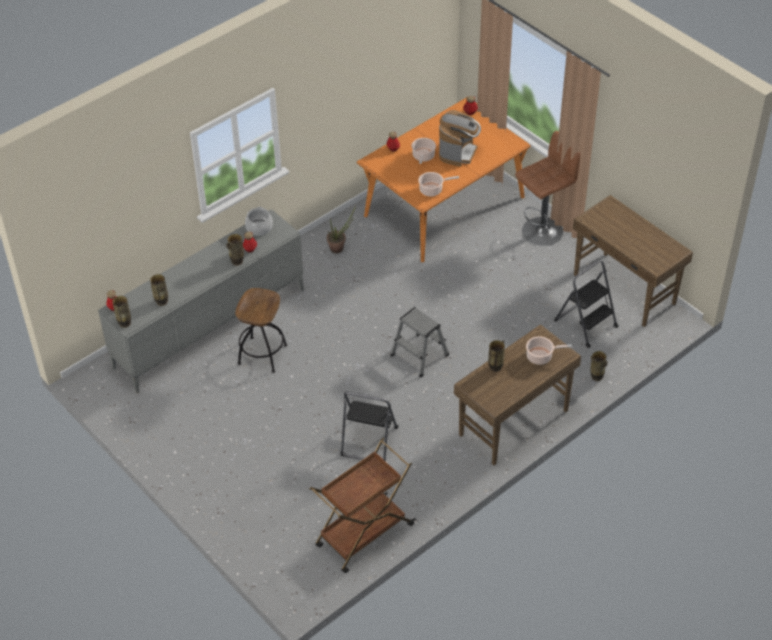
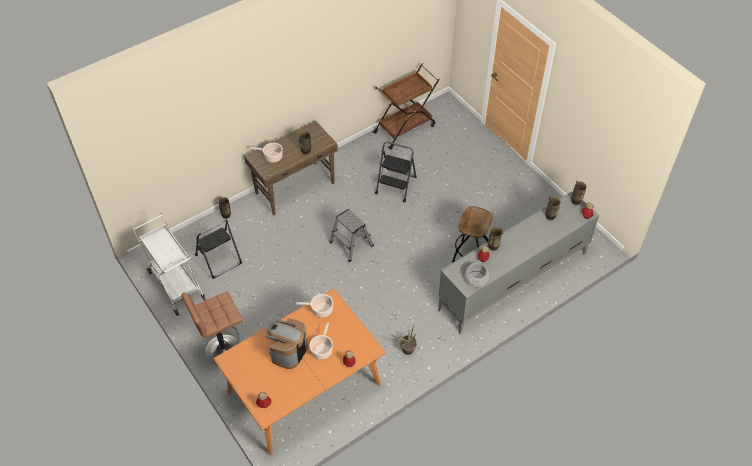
camera: 175 degrees left, 5 degrees up
brown console table [573,195,693,327] -> white cart [132,213,206,316]

